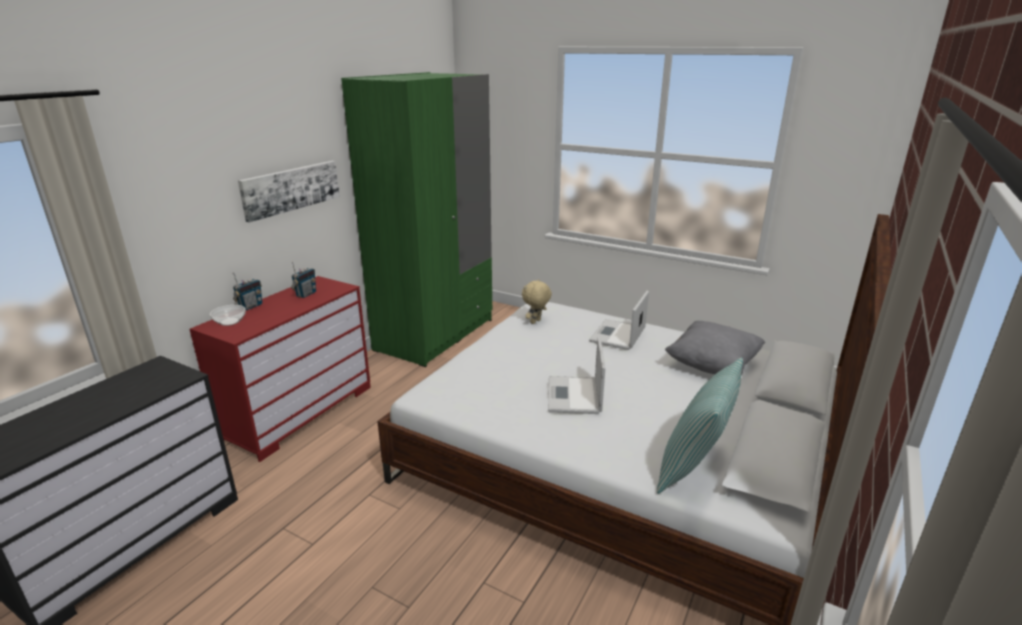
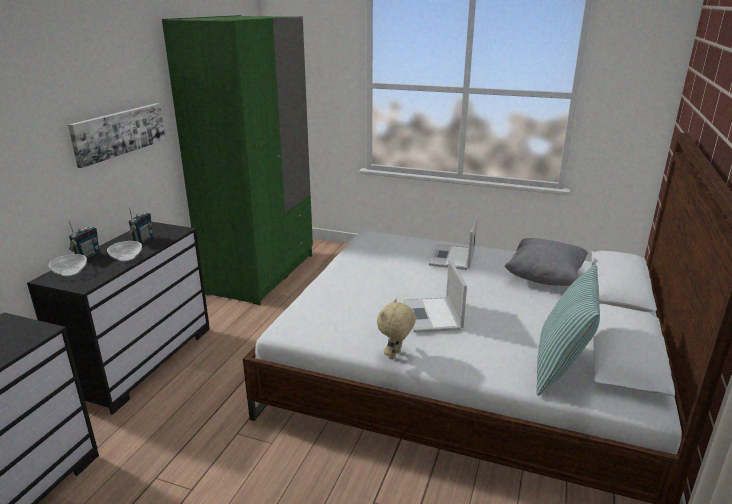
camera: 10 degrees left, 0 degrees up
red dresser [190,276,371,462] -> black dresser [27,222,210,415]
beige plush toy [522,279,552,324] -> beige plush toy moved to [377,299,416,359]
none -> bowl [107,241,142,262]

